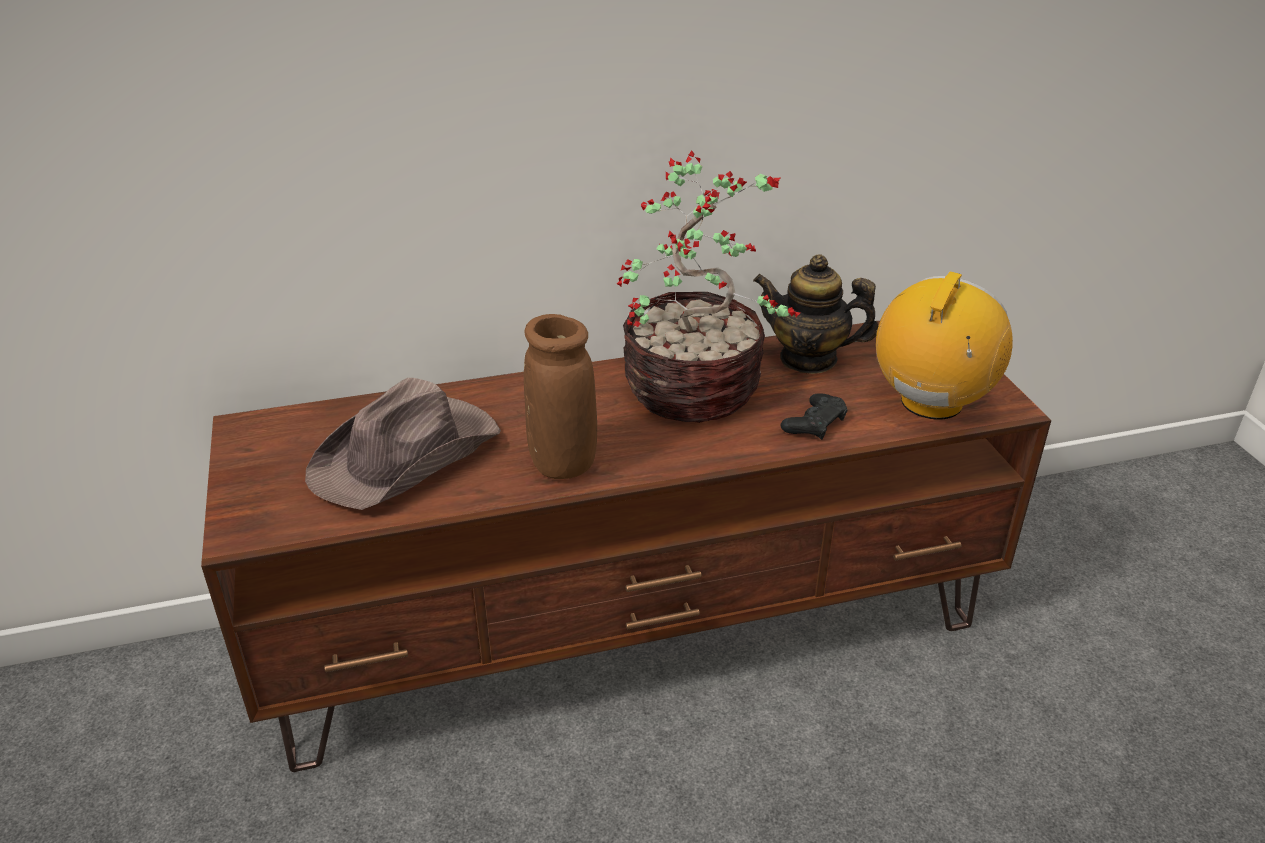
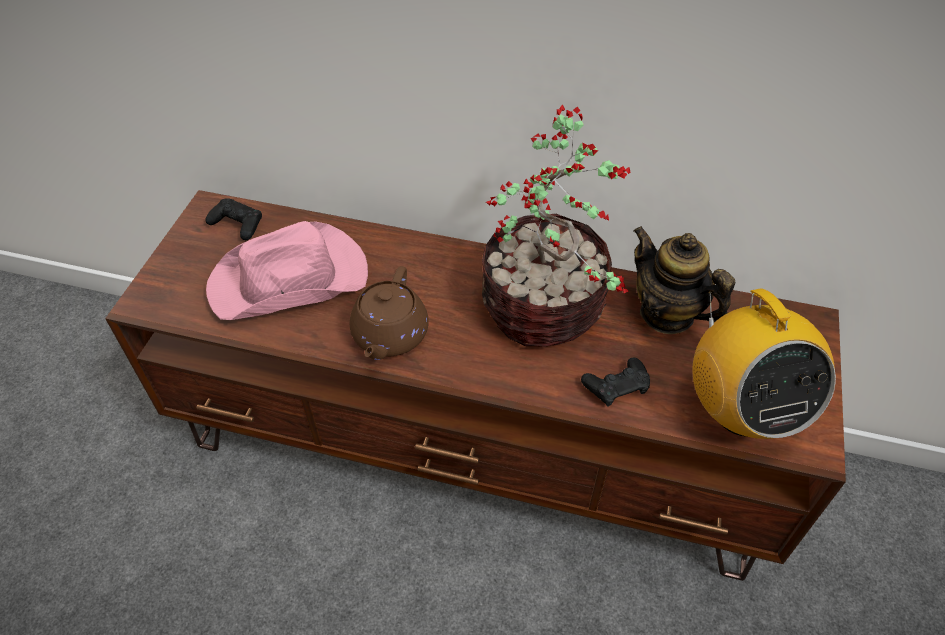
camera: 30 degrees right, 15 degrees up
brown hat [305,378,501,510] -> pink hat [206,221,368,320]
brown vase [524,314,597,479] -> brown teapot [350,266,429,360]
radio [876,272,1013,420] -> radio turned 105 degrees clockwise [692,288,836,439]
none -> black game controller [205,198,262,240]

